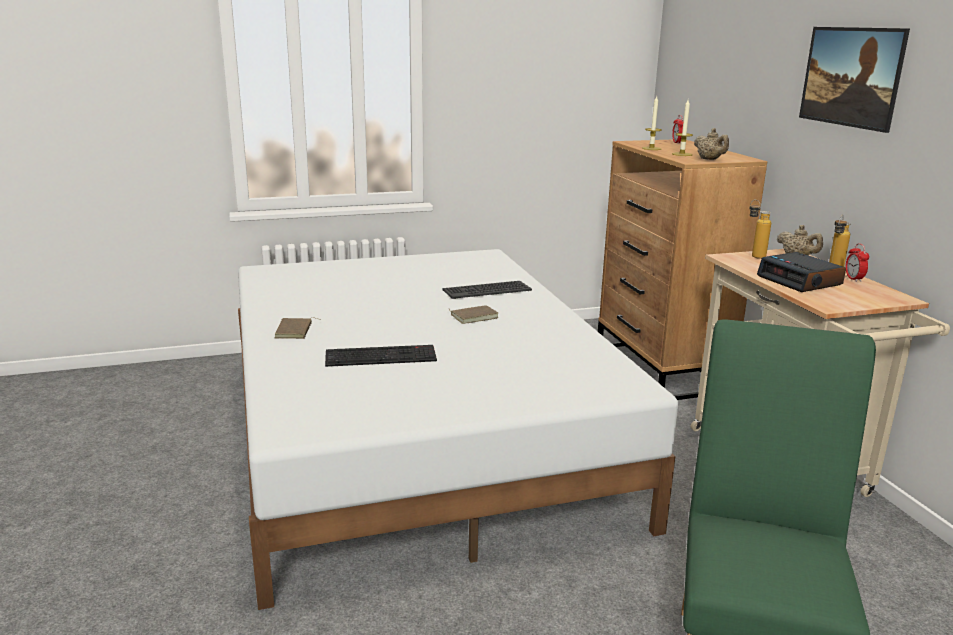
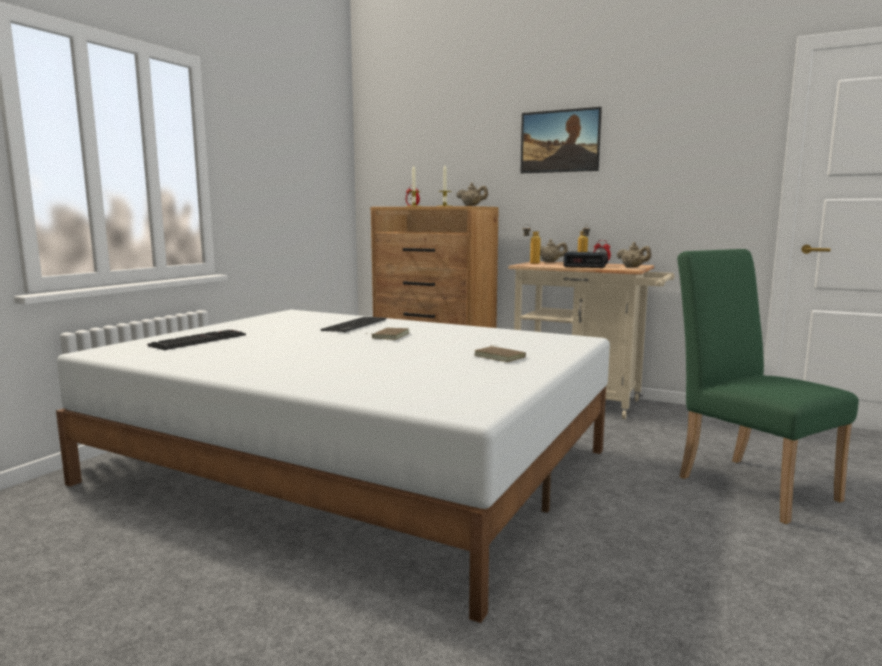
camera: 45 degrees left, 10 degrees down
brown book [275,317,320,339] -> brown book moved to [474,345,526,362]
keyboard [325,345,437,367] -> keyboard moved to [147,330,246,350]
none -> beige teapot [616,242,651,268]

